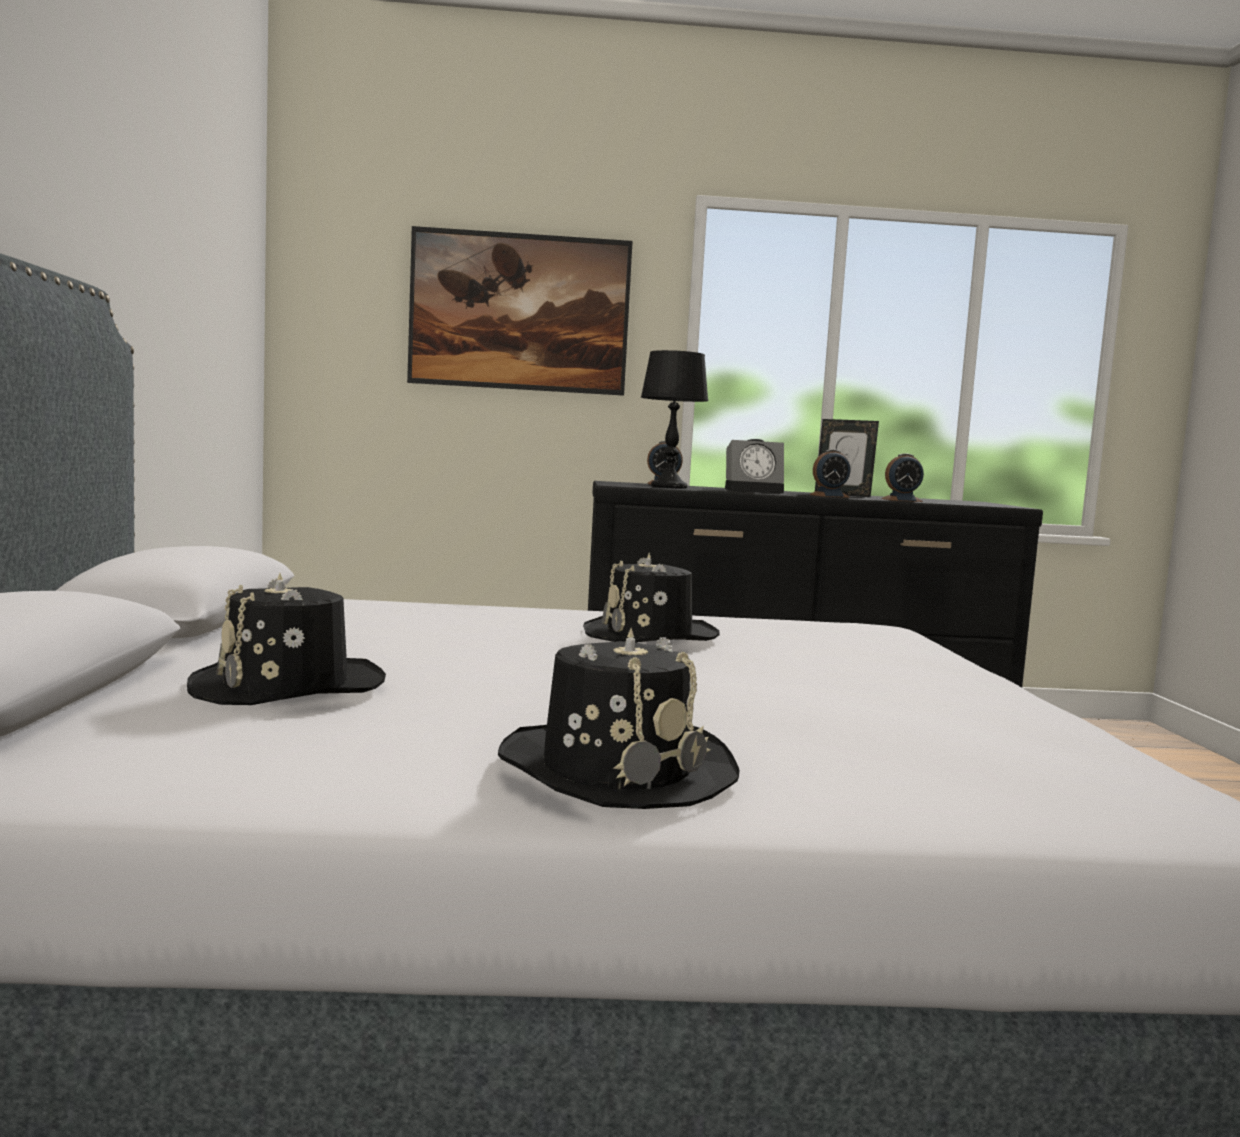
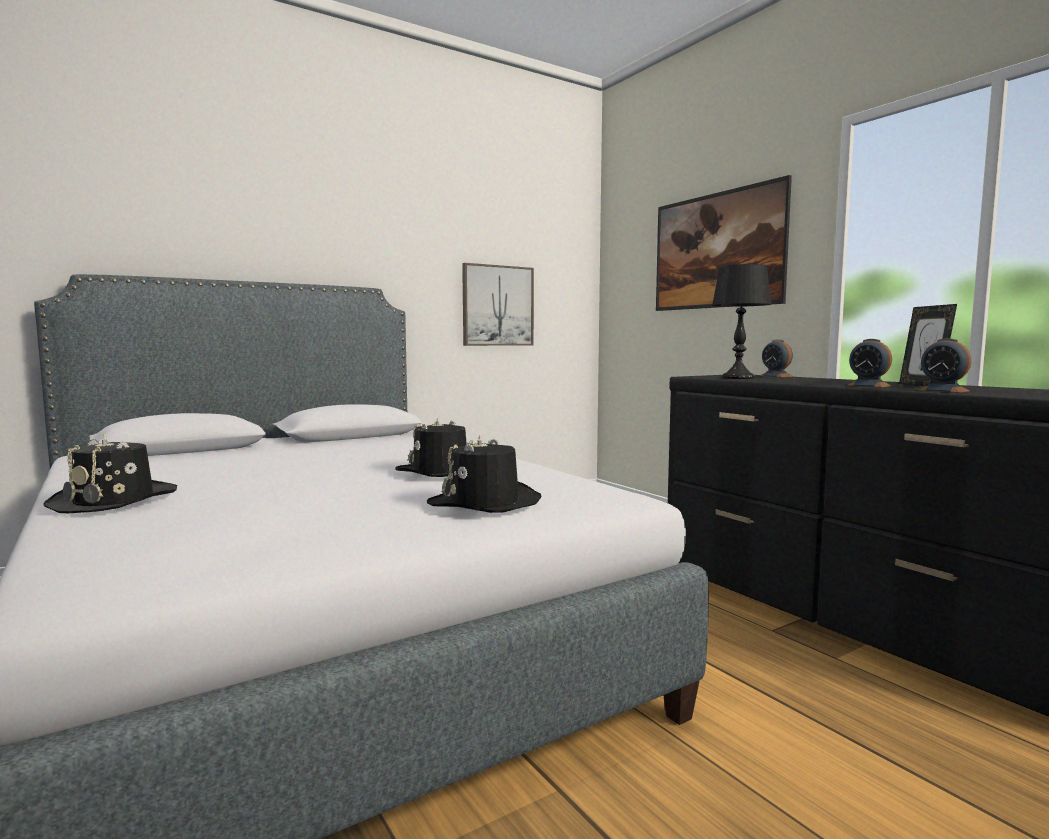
camera: 60 degrees right, 0 degrees up
black hat [187,573,386,705] -> black hat moved to [427,435,542,513]
alarm clock [725,439,784,493] -> none
none -> picture [462,263,534,346]

